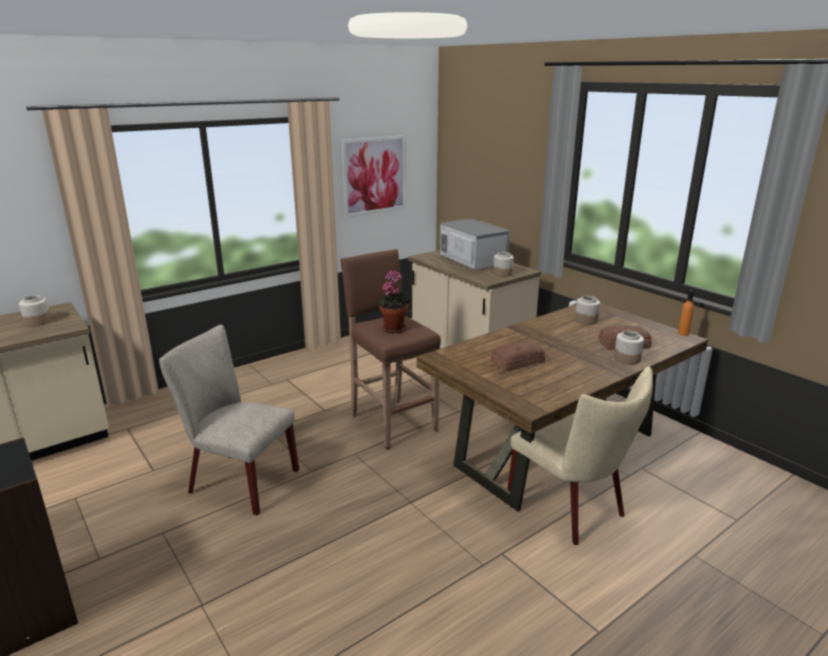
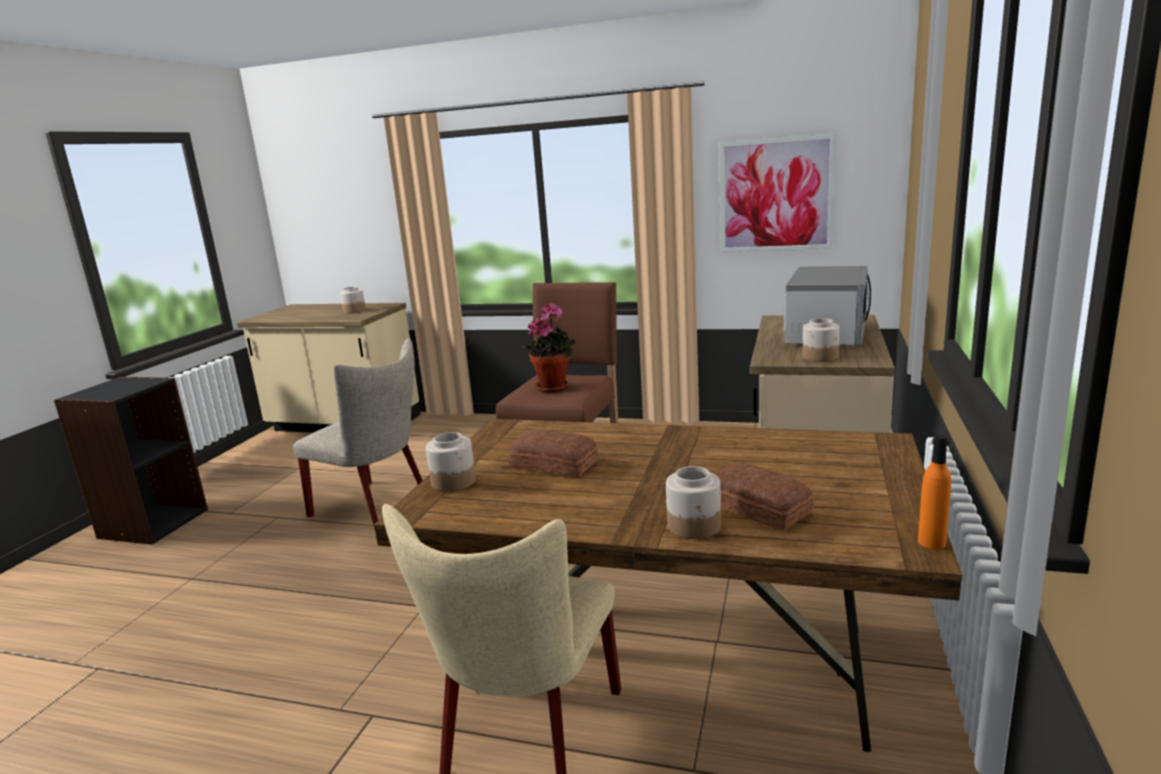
camera: 55 degrees right, 5 degrees down
beige chair [159,325,299,515] -> beige chair turned 135 degrees clockwise [293,338,423,526]
jar [575,296,600,325] -> jar moved to [426,432,476,492]

